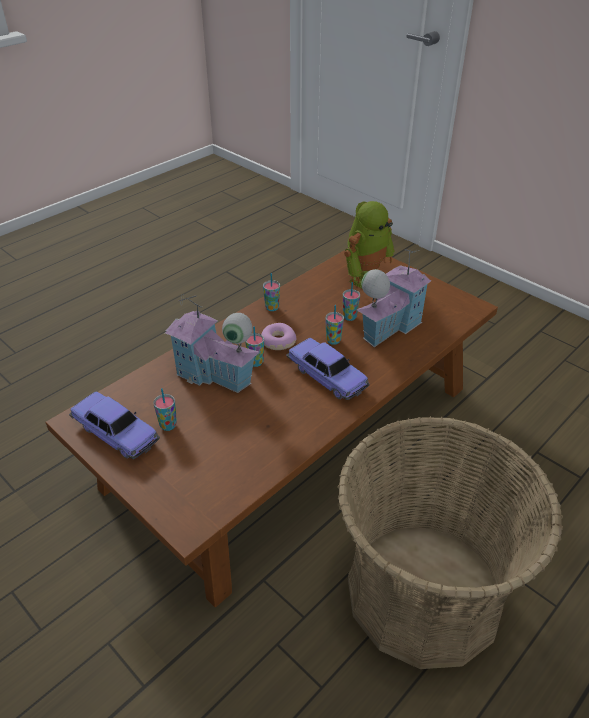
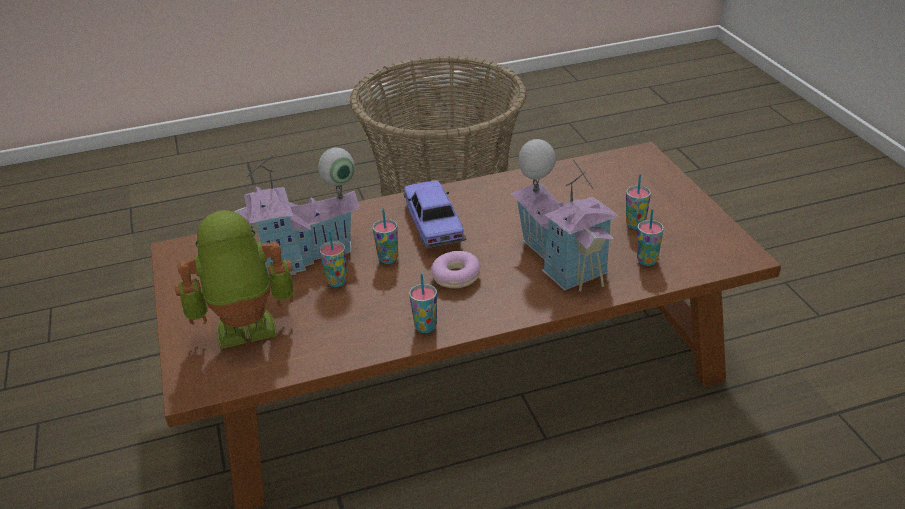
camera: 150 degrees left, 5 degrees down
toy car [69,391,160,459] -> none
cup [245,326,264,367] -> cup moved to [637,209,664,266]

